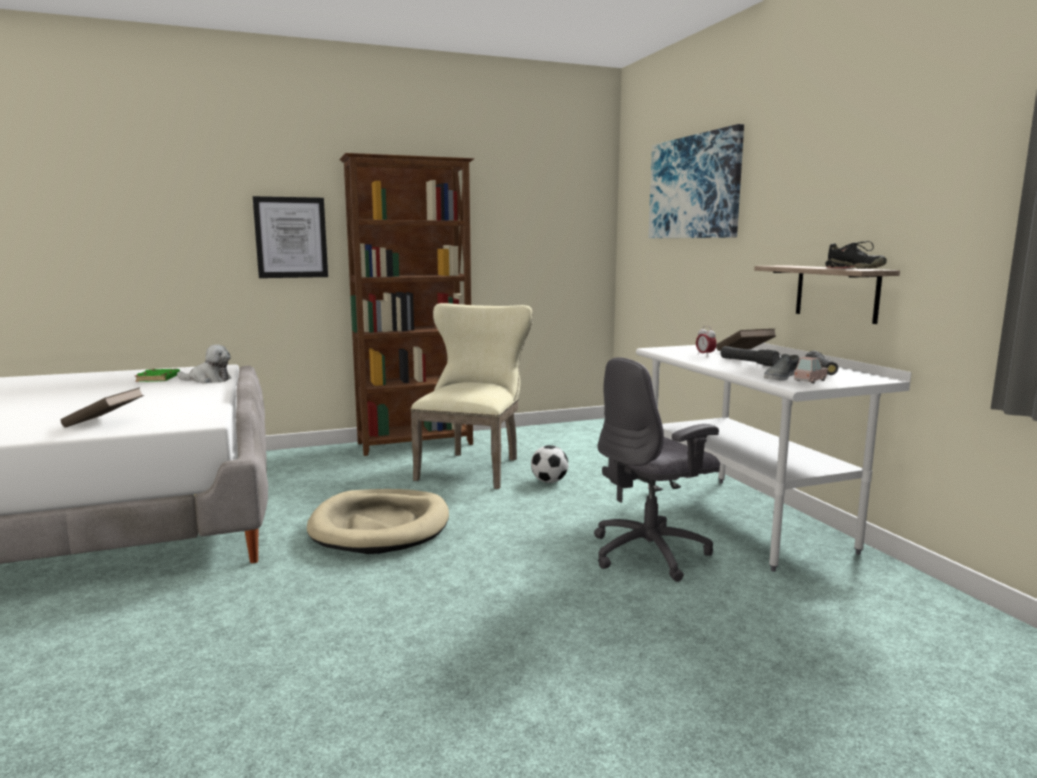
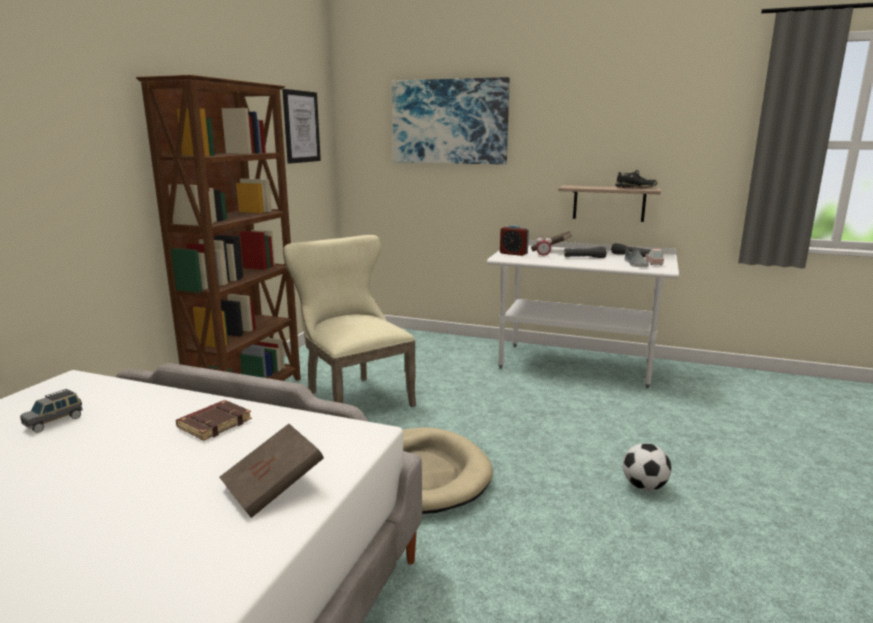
camera: 50 degrees left, 5 degrees up
green book [135,369,180,382] -> grey toy car [20,389,83,433]
plush toy [177,344,231,384] -> none
picture [253,196,328,278] -> picture moved to [282,89,321,164]
football [531,445,568,483] -> football moved to [623,443,671,491]
grey office chair [594,357,720,582] -> none
none -> brown book [176,400,252,441]
none -> alarm clock [500,225,529,256]

